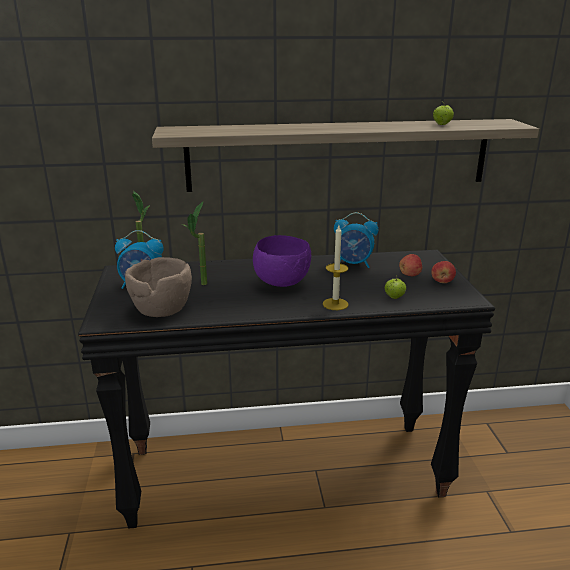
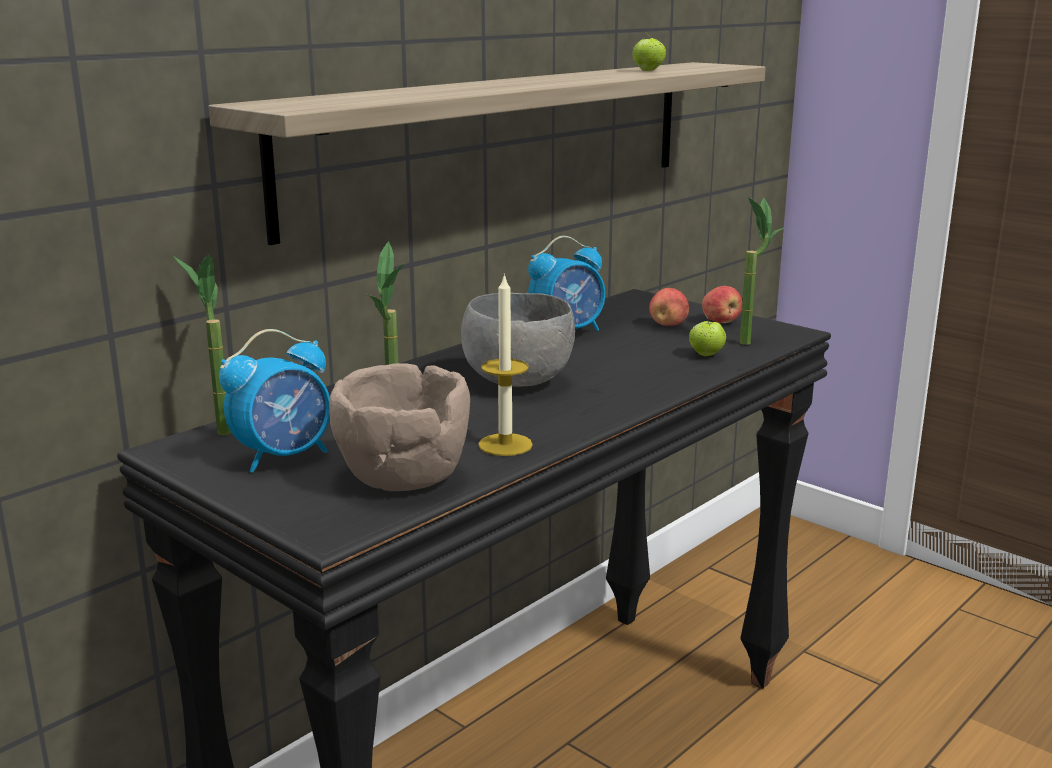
camera: 40 degrees left, 5 degrees down
purple bowl [253,235,311,287] -> grey bowl [461,293,575,387]
candle [323,225,348,310] -> candle moved to [478,273,533,456]
none -> potted plant [740,197,783,345]

